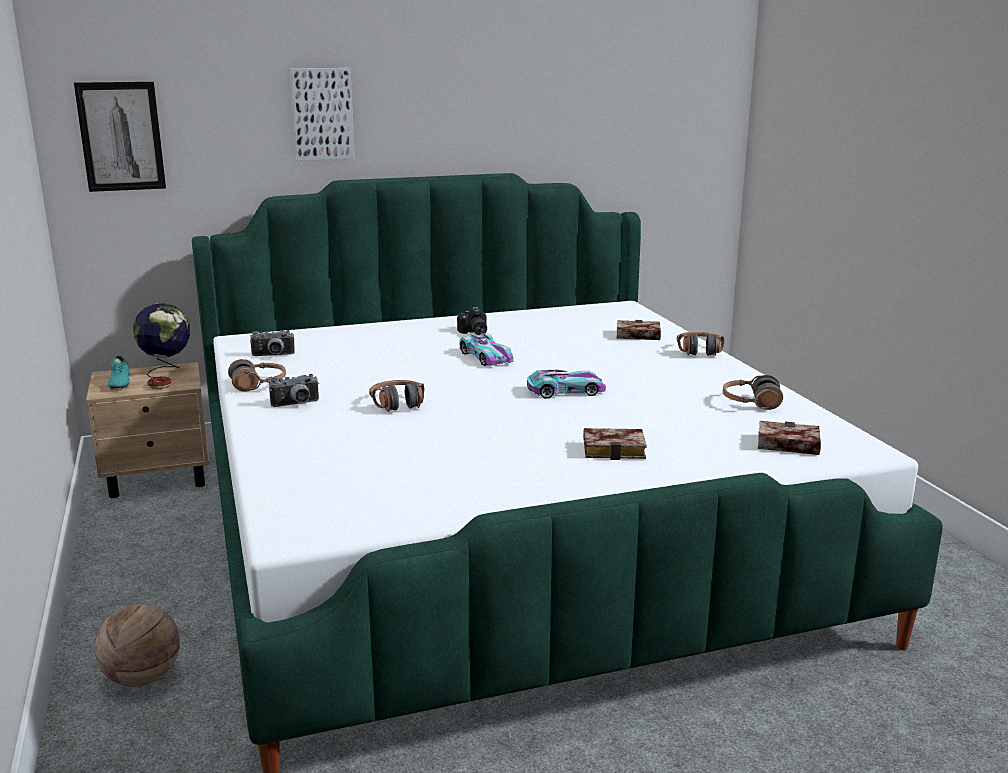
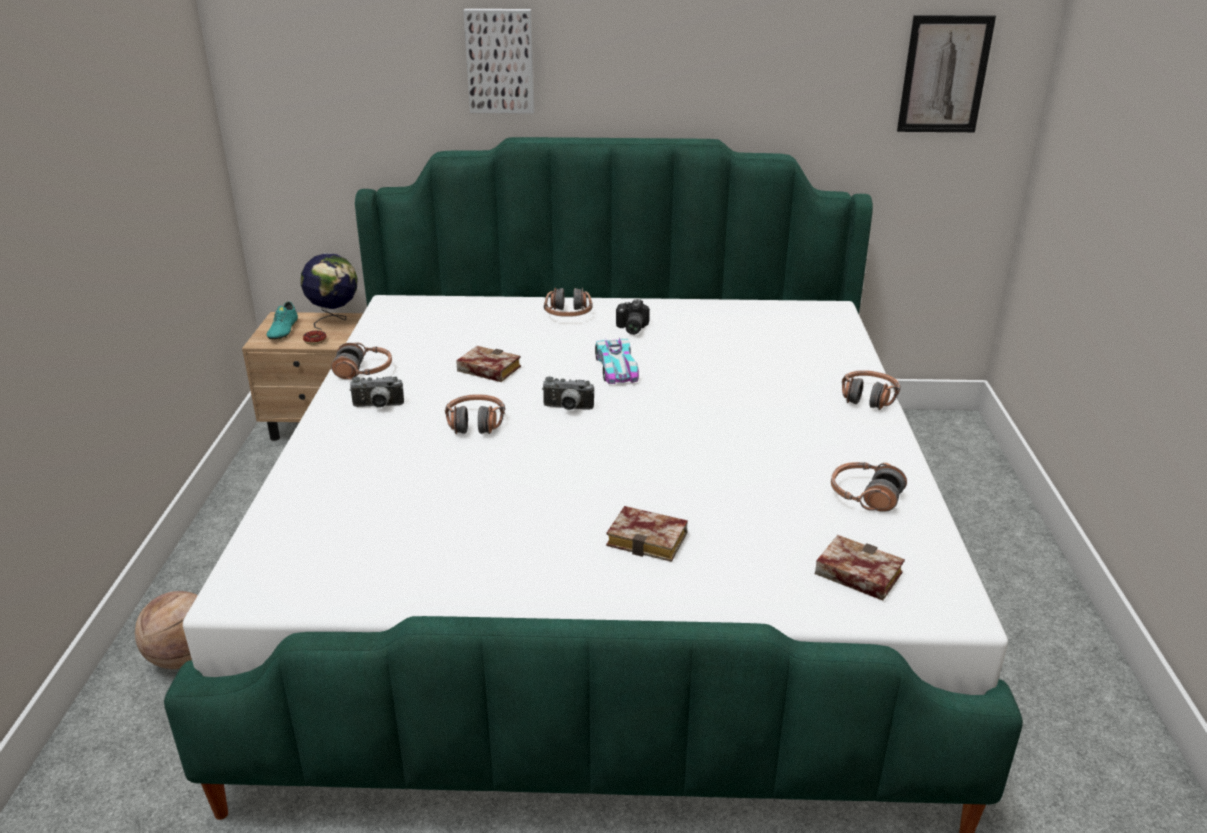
camera: 20 degrees right, 10 degrees up
picture [74,82,166,192] -> picture moved to [897,15,996,132]
camera [250,330,295,356] -> camera moved to [542,376,594,410]
toy car [527,369,606,399] -> none
book [616,320,661,340] -> book moved to [456,346,521,382]
none -> headphones [544,287,592,317]

